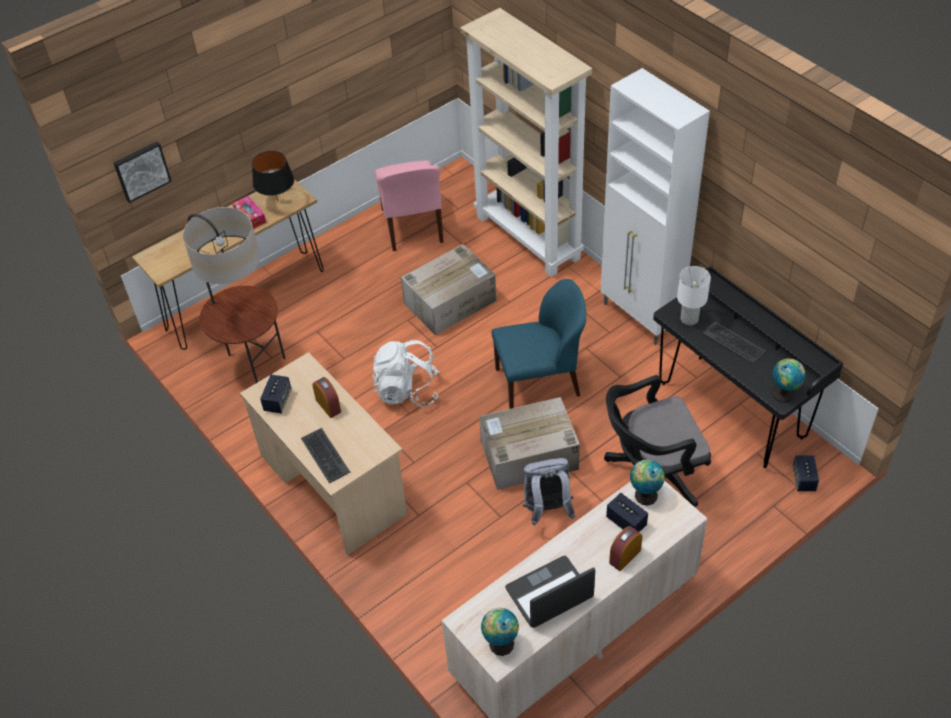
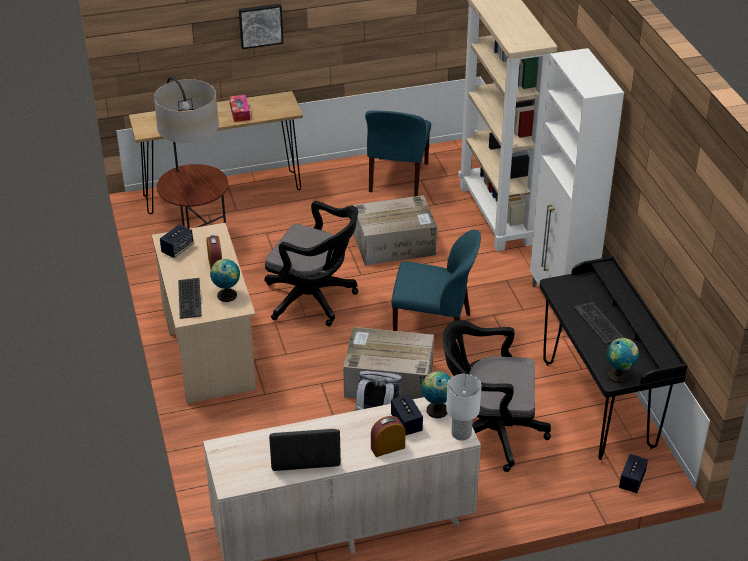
camera: 20 degrees right, 10 degrees down
picture [113,141,172,203] -> picture moved to [239,4,283,49]
black table lamp [252,151,294,201] -> none
white backpack [372,340,440,407] -> black office chair [264,201,358,326]
pink chair [375,160,444,251] -> blue chair [365,110,431,197]
globe [481,608,519,656] -> globe moved to [210,259,240,302]
white table lamp [677,266,711,325] -> white table lamp moved to [446,374,481,441]

